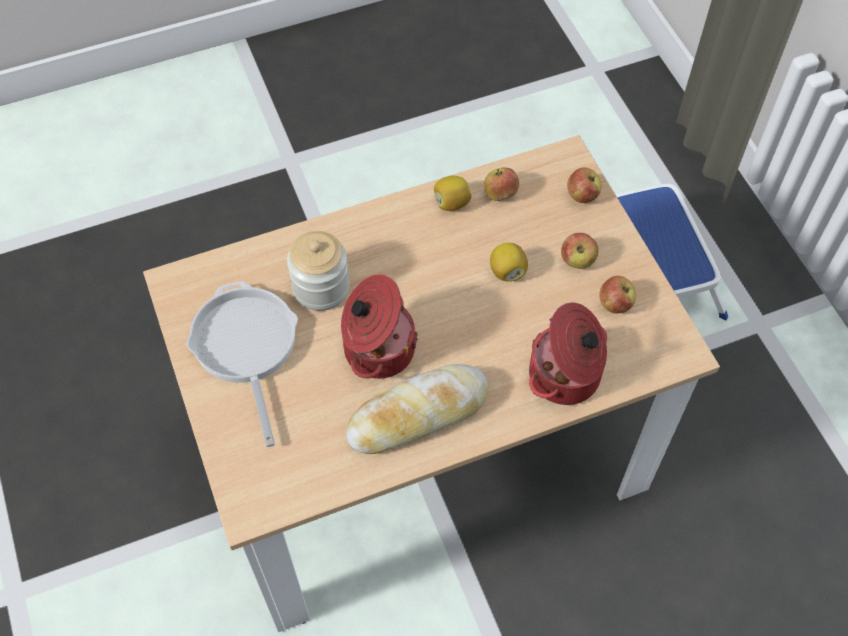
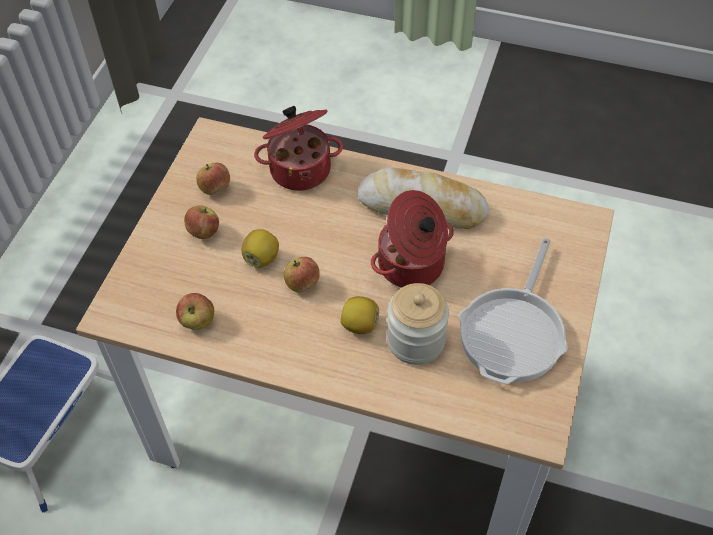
camera: 140 degrees left, 5 degrees down
lemon [434,176,471,211] -> lemon moved to [340,296,379,334]
apple [567,167,601,203] -> apple moved to [284,257,320,292]

